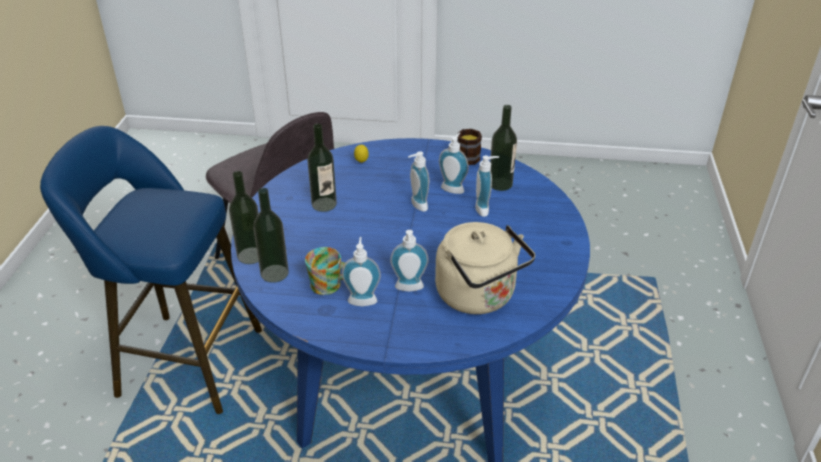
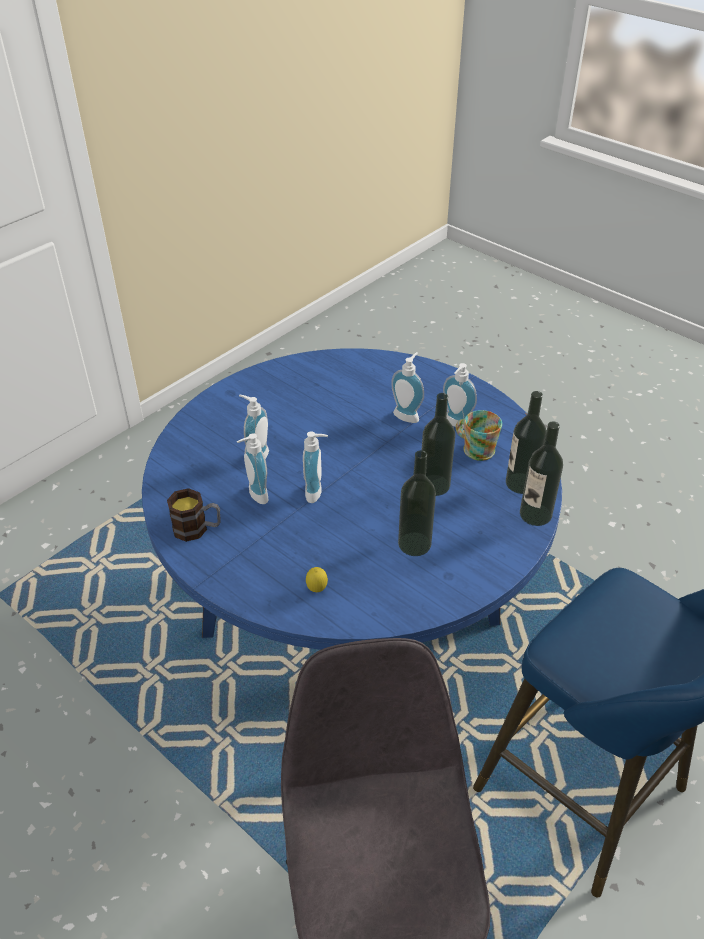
camera: 145 degrees left, 5 degrees up
beige kettle [435,222,535,314] -> none
bottle [490,105,517,191] -> bottle moved to [422,393,455,496]

